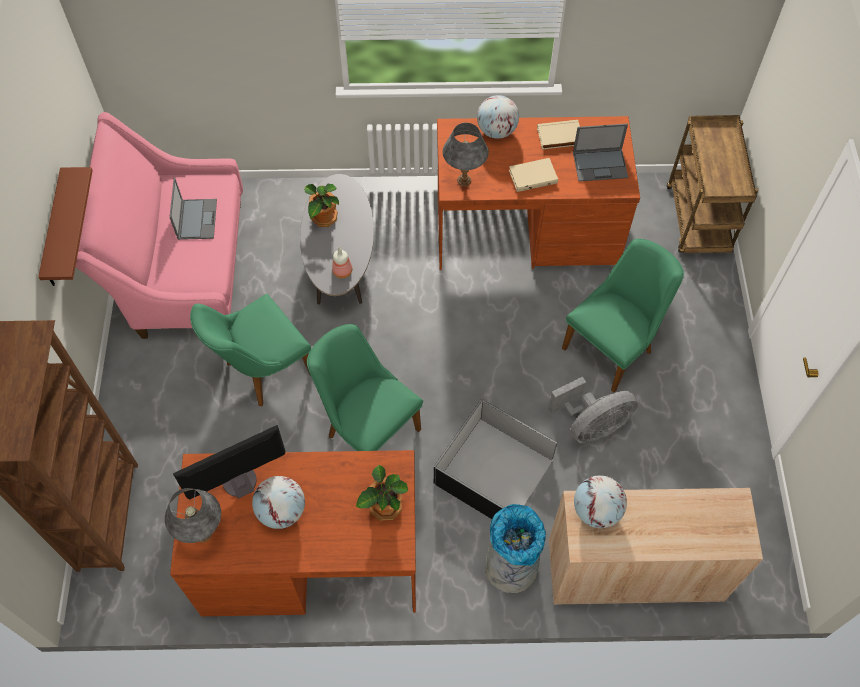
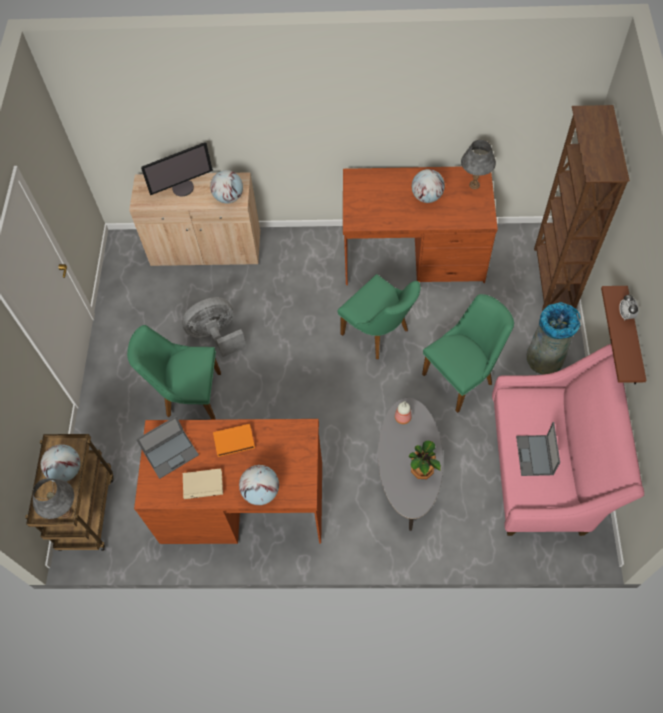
camera: 175 degrees left, 0 degrees up
monitor [173,425,285,500] -> monitor moved to [141,142,213,197]
potted plant [356,465,408,521] -> none
black storage box [434,398,557,519] -> none
grey table lamp [443,123,489,186] -> grey table lamp moved to [33,478,74,519]
grey trash can [485,504,546,593] -> grey trash can moved to [527,302,580,374]
beige book [509,158,558,192] -> orange book [213,424,255,457]
green chair [562,239,684,392] -> green chair turned 45 degrees clockwise [127,325,221,420]
laptop [573,124,628,181] -> laptop turned 150 degrees clockwise [136,416,199,479]
none -> globe [41,444,81,482]
none -> alarm clock [619,294,638,321]

